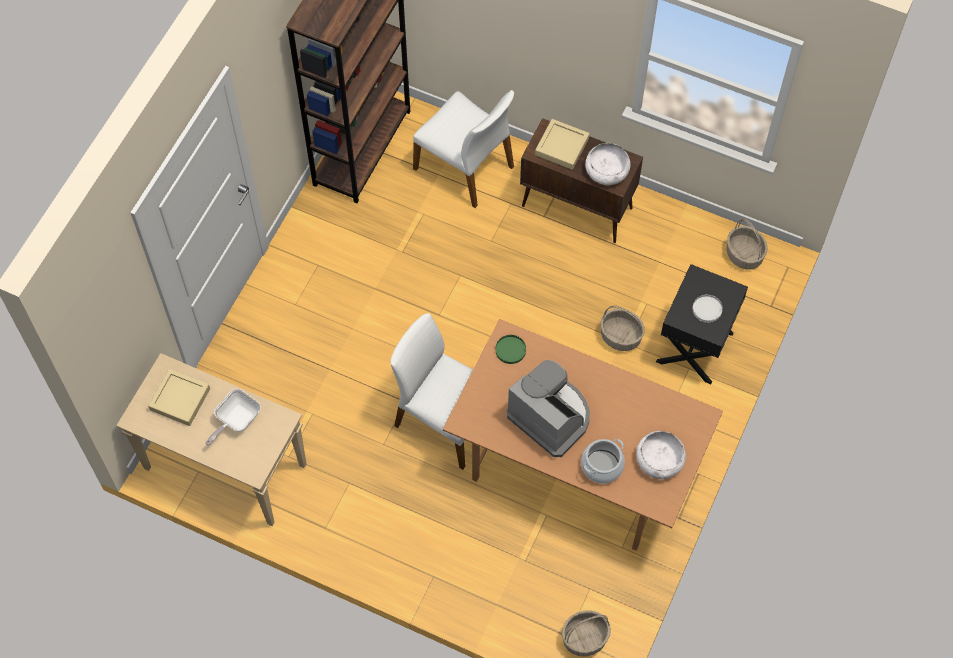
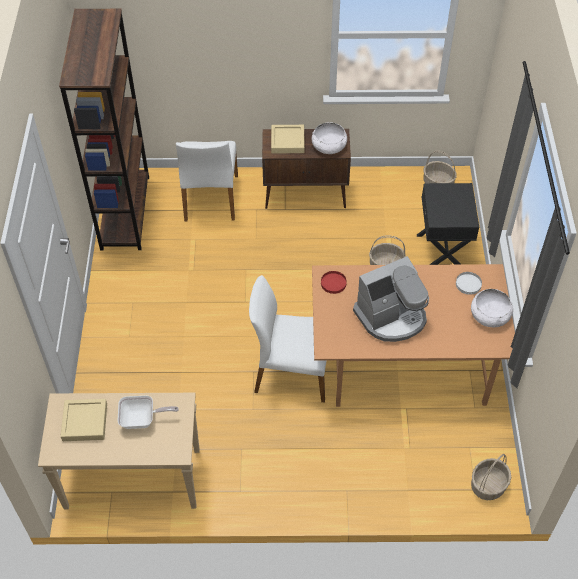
camera: 25 degrees left, 10 degrees down
frying pan [206,389,261,446] -> frying pan turned 105 degrees counterclockwise [118,396,179,429]
white chair [413,90,514,208] -> white chair turned 75 degrees clockwise [176,141,238,221]
green plate [496,335,526,364] -> red plate [321,271,347,294]
coffee machine [507,360,590,457] -> coffee machine turned 135 degrees clockwise [353,256,429,342]
cooking pot [581,439,625,484] -> none
white plate [692,294,723,323] -> white plate moved to [456,272,482,295]

